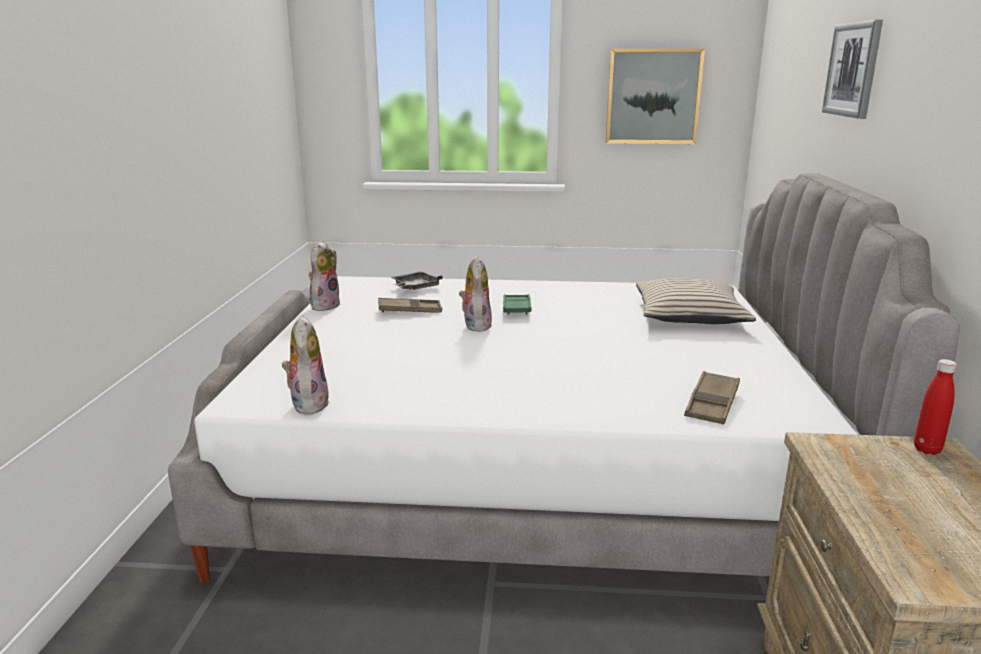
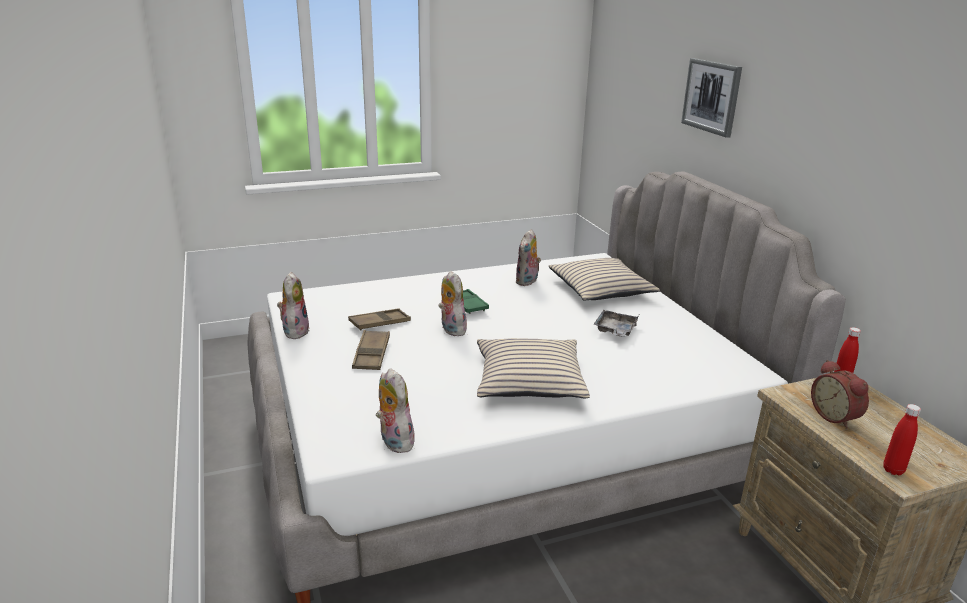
camera: 25 degrees left, 5 degrees up
grey tray [390,271,442,290] -> grey tray moved to [593,310,639,336]
picture [606,49,705,144] -> none
brown tray [684,371,740,424] -> brown tray moved to [352,330,390,370]
none -> beige pillow [477,338,590,398]
none -> plush toy [515,229,541,286]
none -> alarm clock [811,360,869,429]
none -> red bottle [883,404,921,475]

